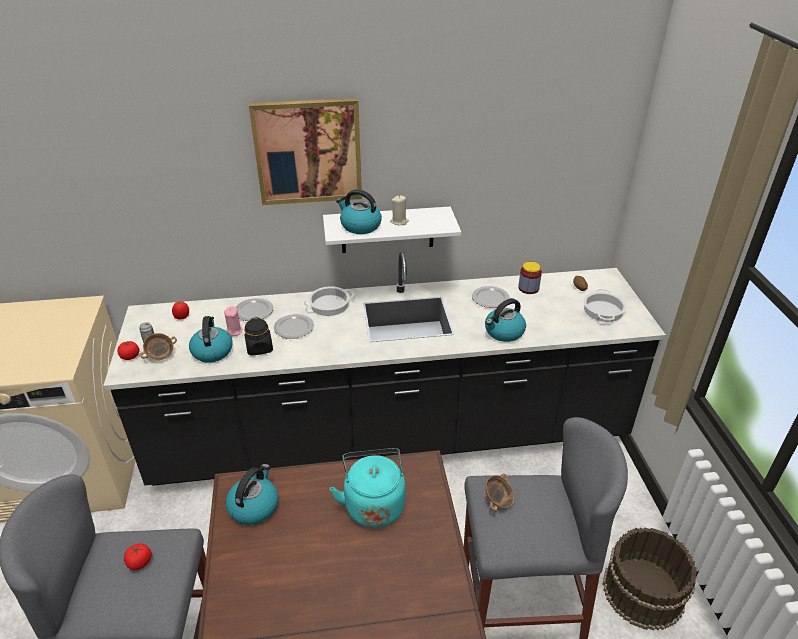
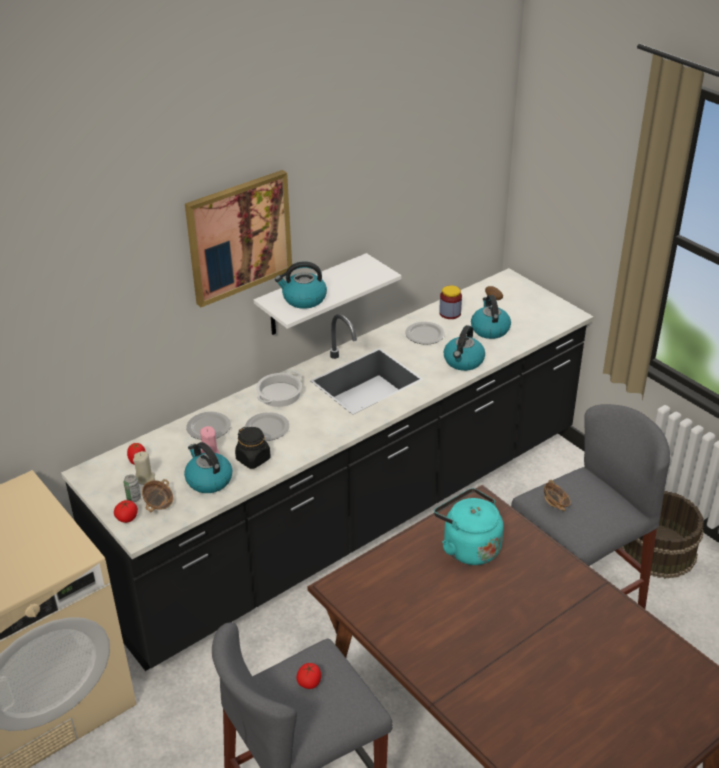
camera: 30 degrees left, 0 degrees up
kettle [226,464,278,525] -> kettle moved to [471,295,511,339]
beige candle [390,196,409,225] -> beige candle moved to [133,451,155,485]
cooking pot [584,289,626,322] -> none

